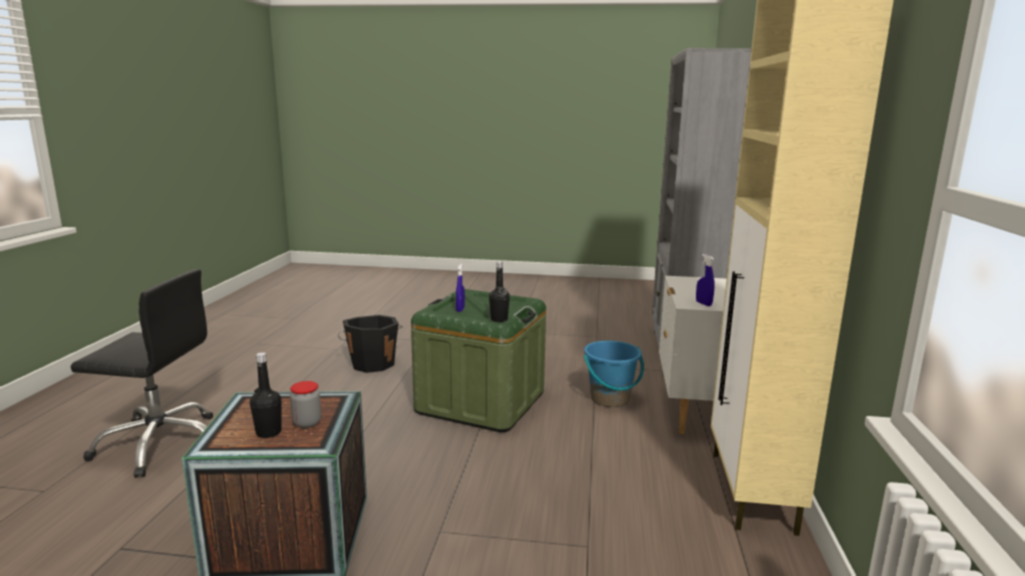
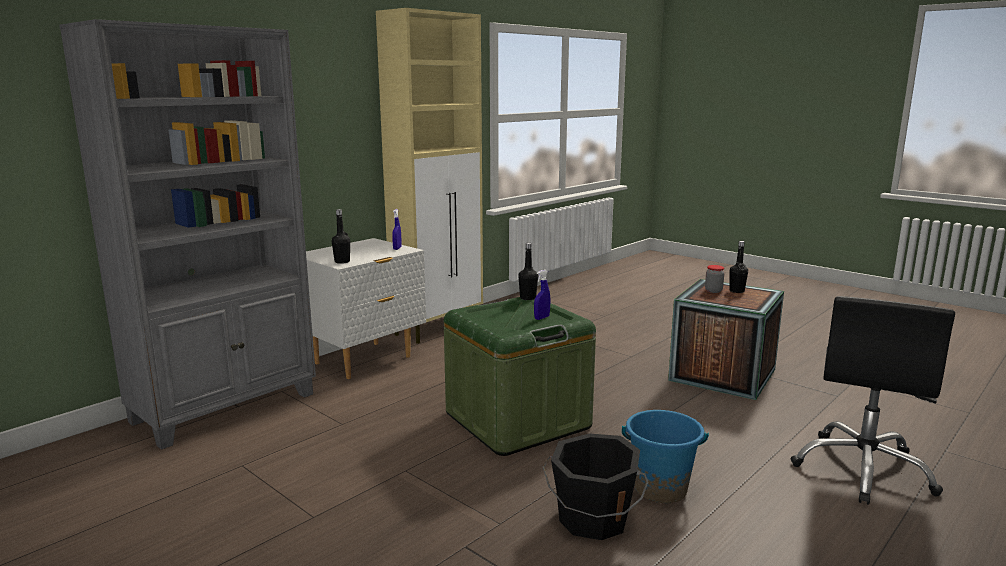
camera: 145 degrees left, 0 degrees up
black office chair [71,269,213,478] -> black office chair turned 105 degrees counterclockwise [791,296,955,505]
blue bucket [584,341,644,407] -> blue bucket moved to [622,410,709,503]
none -> black bottle [332,209,350,264]

